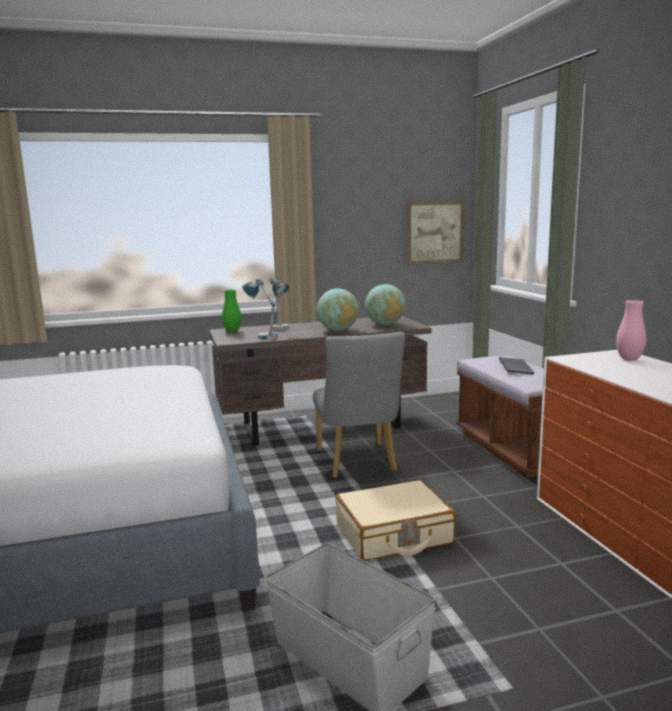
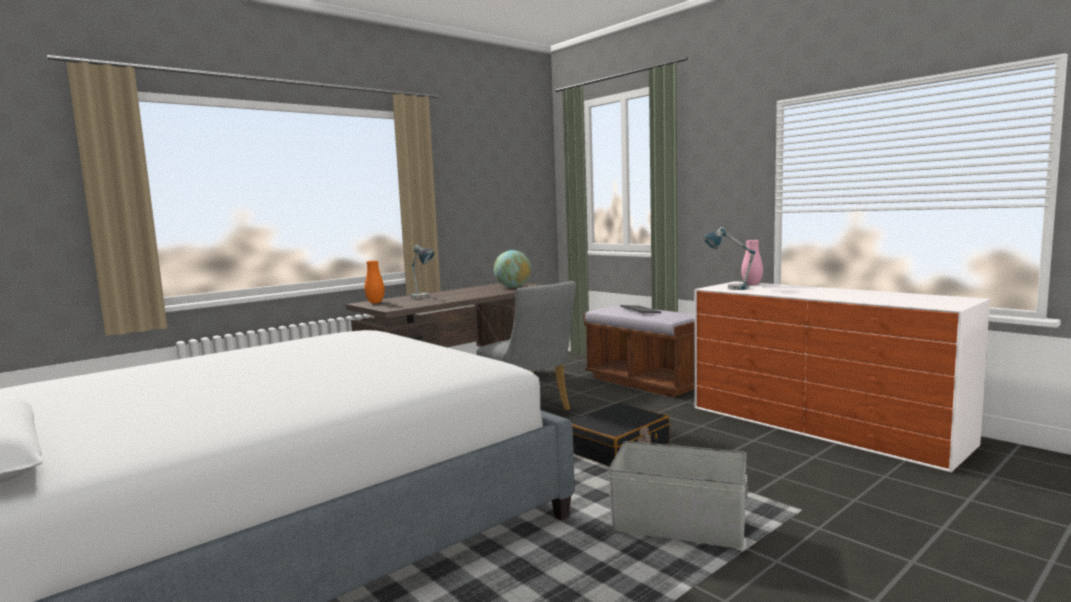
camera: 25 degrees left, 5 degrees down
green vase [222,290,241,332] -> orange vase [365,261,385,303]
table lamp [242,278,277,340] -> table lamp moved to [703,227,756,290]
globe [317,289,359,331] -> none
beige suitcase [336,480,455,561] -> black suitcase [570,403,670,467]
picture [407,200,465,265] -> none

